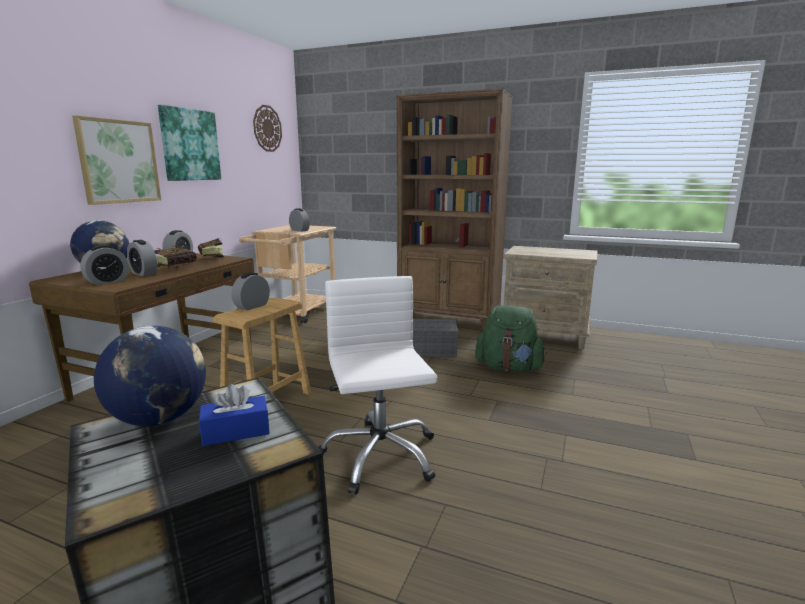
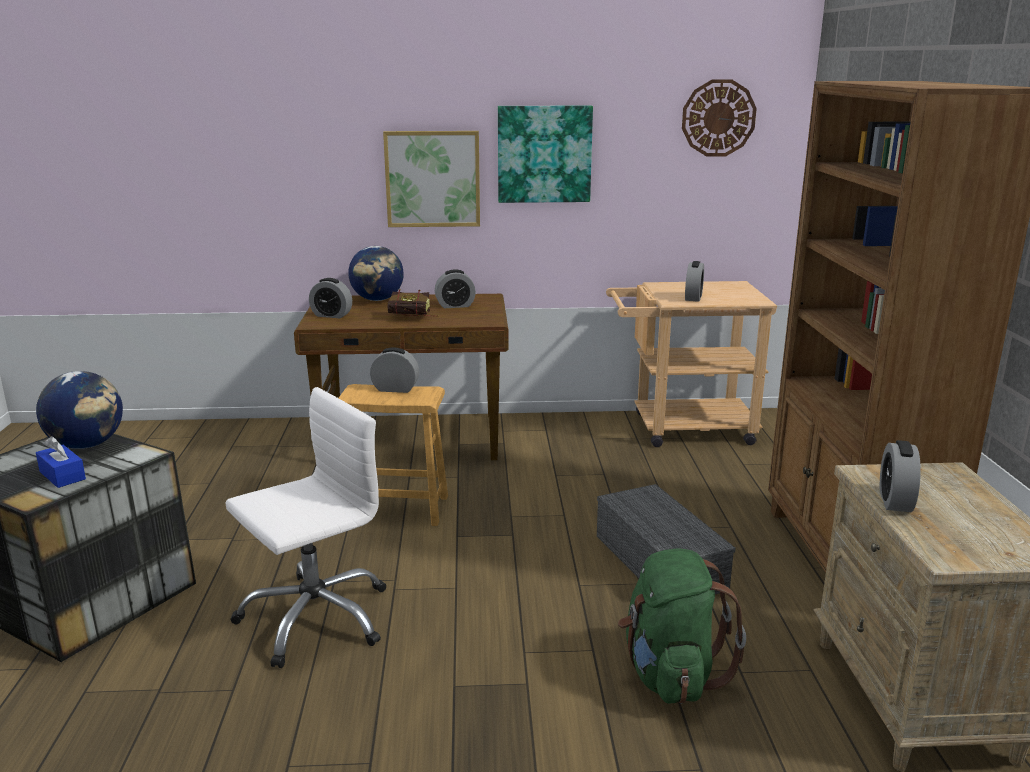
camera: 65 degrees right, 5 degrees up
alarm clock [127,240,157,276] -> alarm clock moved to [880,440,921,512]
book [198,238,224,262] -> none

